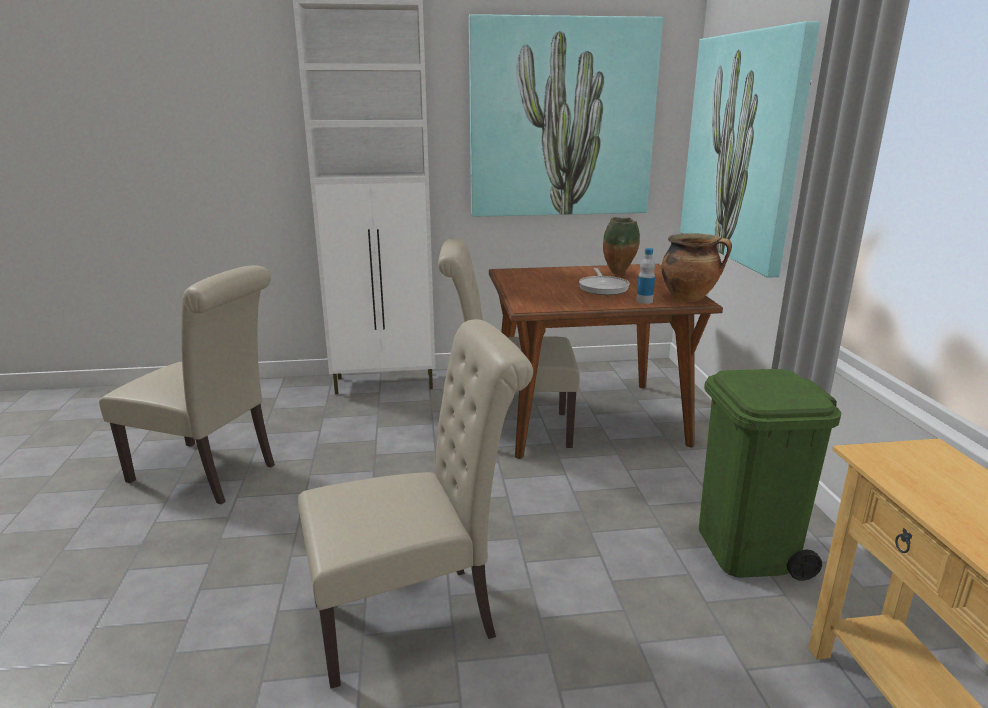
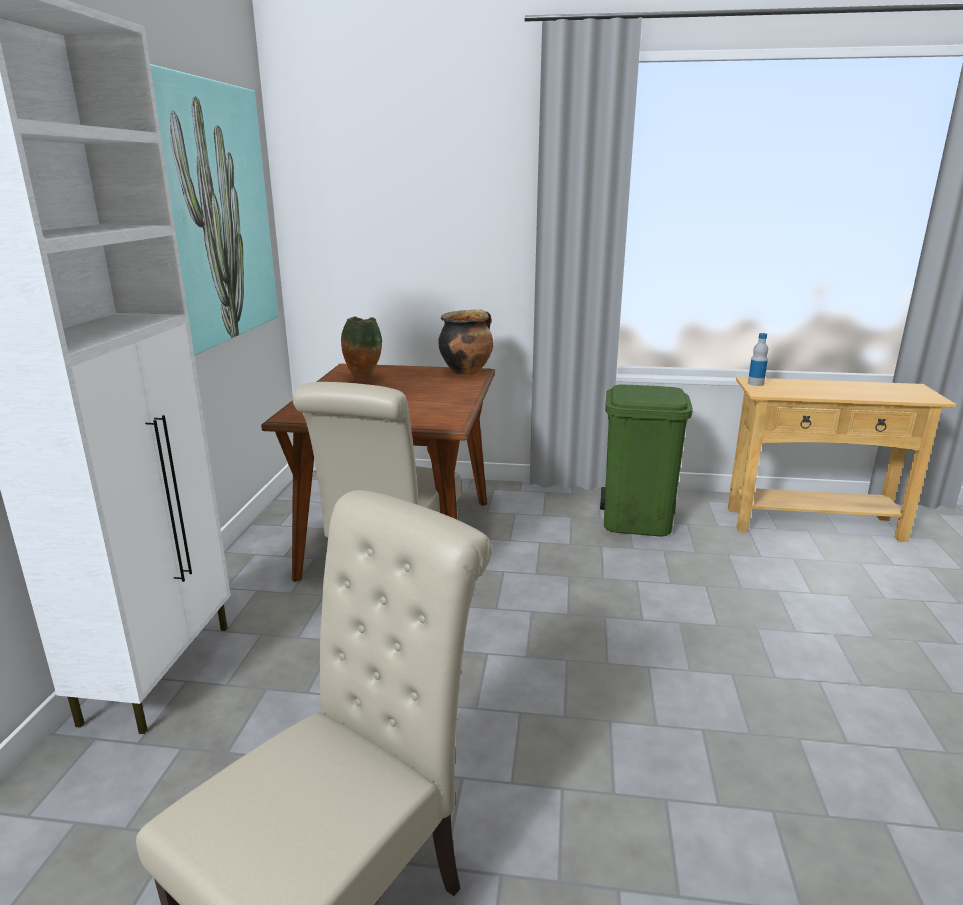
camera: 75 degrees left, 0 degrees up
beige chair [298,319,533,689] -> none
frying pan [579,268,630,295] -> none
bottle [637,248,655,304] -> bottle moved to [748,333,768,386]
picture [680,21,820,278] -> none

